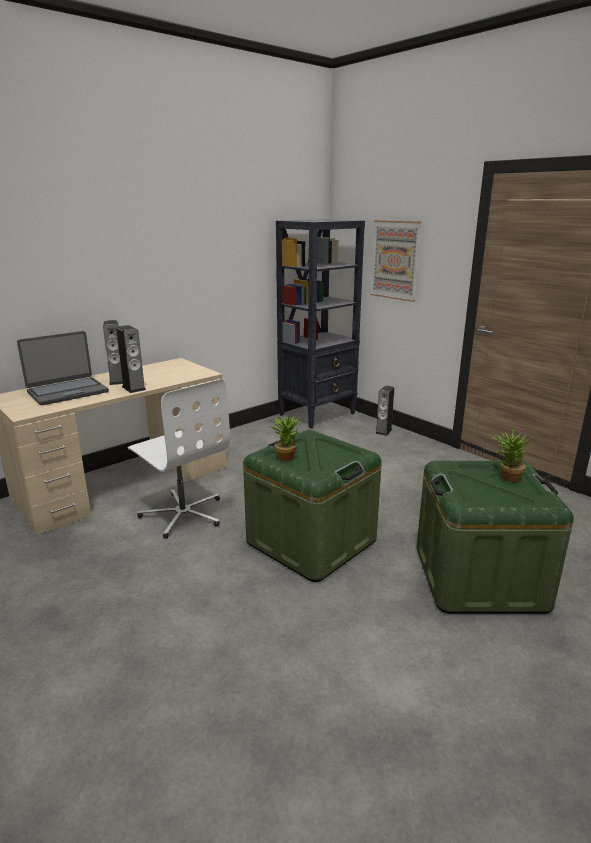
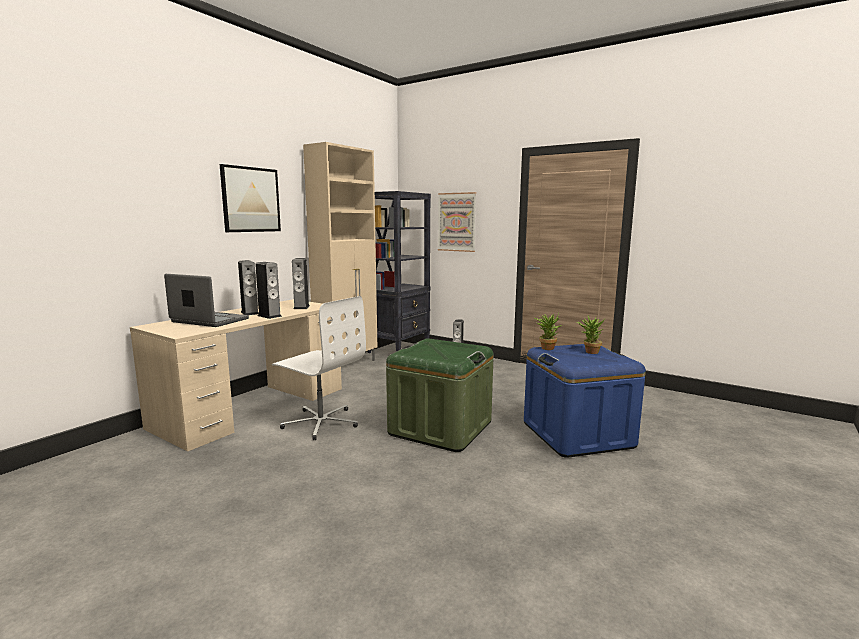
camera: 15 degrees left, 10 degrees down
laptop [17,331,109,405] -> laptop turned 105 degrees counterclockwise [164,274,249,327]
potted plant [268,414,301,461] -> potted plant moved to [534,312,562,350]
green storage box [416,461,574,614] -> blue storage box [524,344,646,458]
none -> picture [220,164,281,232]
none -> speaker [292,258,310,309]
none -> beige cabinet [303,142,377,361]

